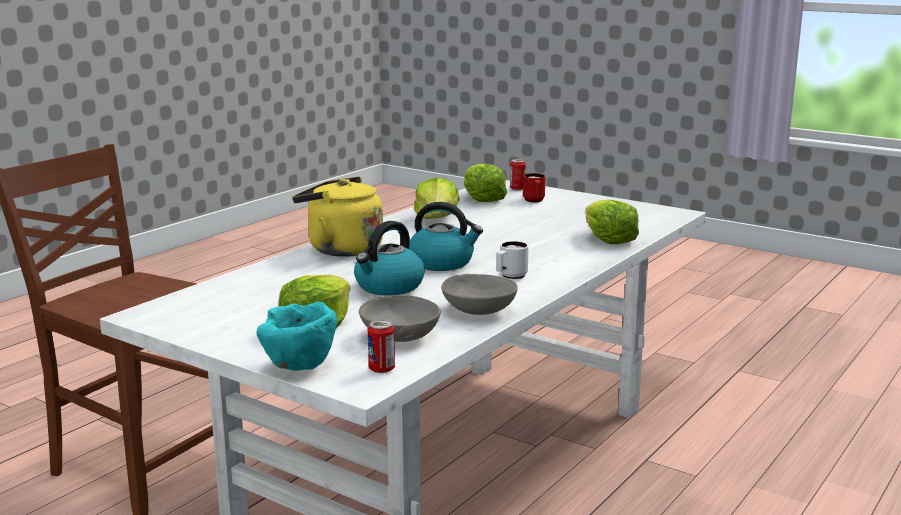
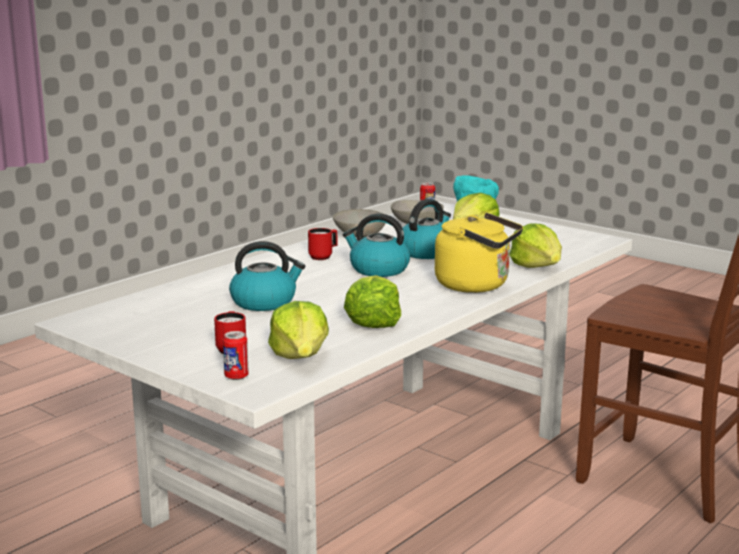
camera: 175 degrees left, 0 degrees up
white mug [496,241,529,279] -> red mug [308,228,337,260]
lettuce [585,200,639,244] -> lettuce moved to [509,223,562,268]
none -> kettle [229,241,305,311]

